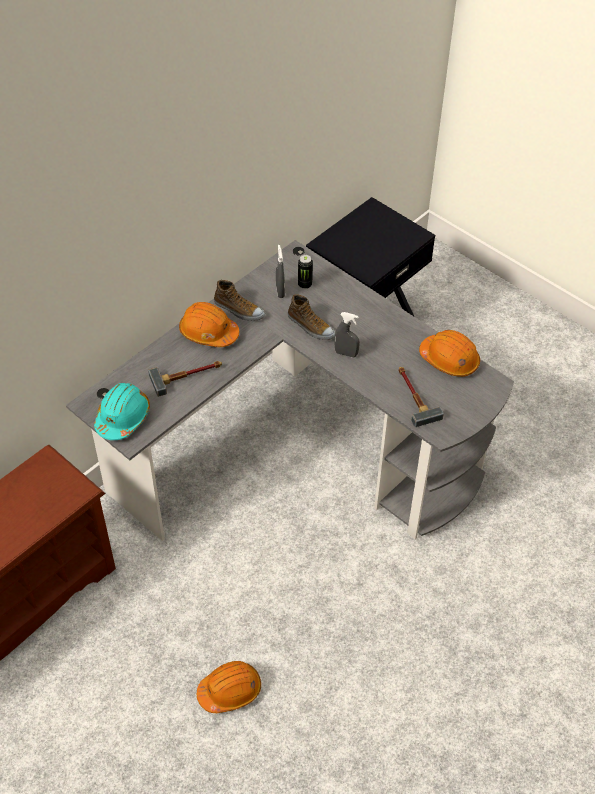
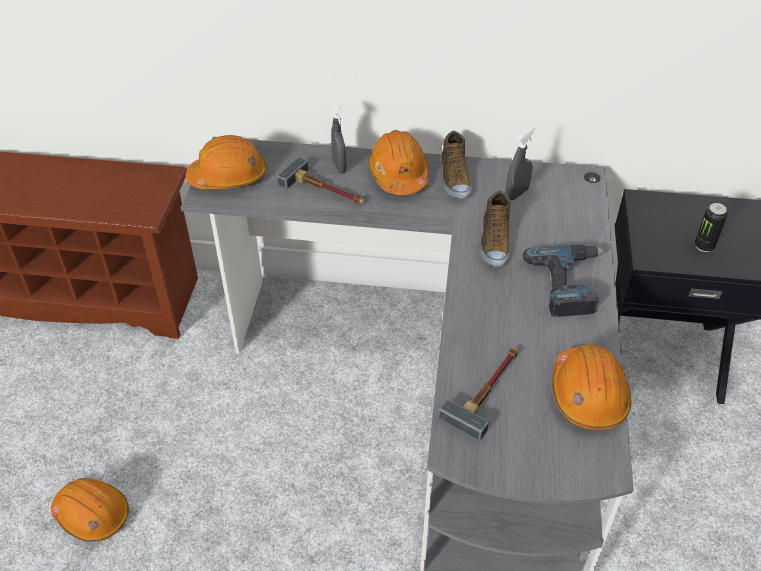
camera: 55 degrees right, 5 degrees down
turquoise hard hat [94,383,150,440] -> orange hard hat [186,135,266,189]
can [298,255,313,289] -> can moved to [695,203,727,252]
grey spray bottle [334,312,360,358] -> grey spray bottle moved to [331,102,346,173]
none -> power drill [523,245,605,317]

